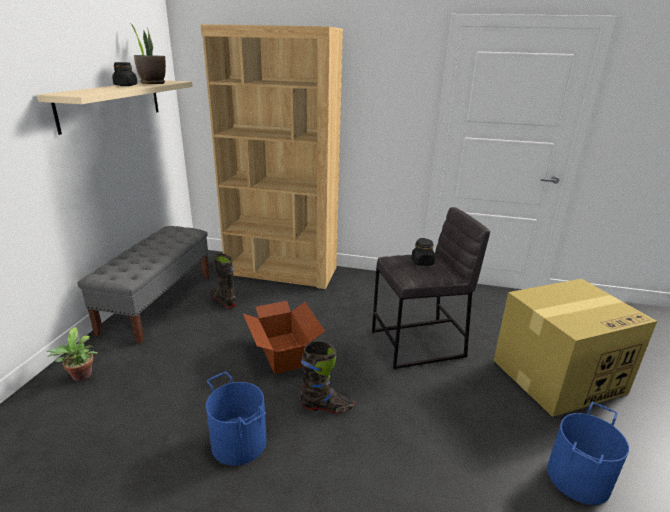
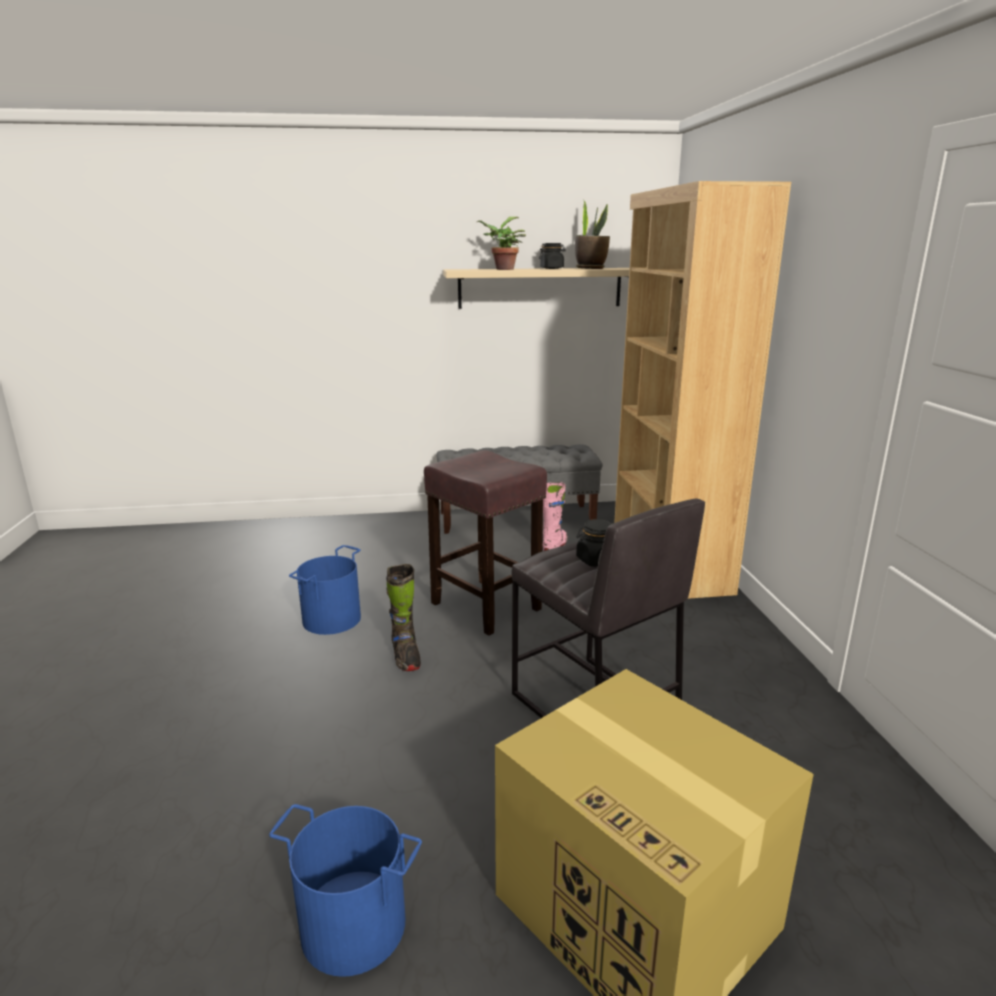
camera: 70 degrees right, 5 degrees down
potted plant [47,327,98,381] -> potted plant moved to [477,217,526,270]
black boot [210,253,237,308] -> pink boot [543,482,567,551]
cardboard box [243,301,325,374] -> brown stool [424,450,547,636]

